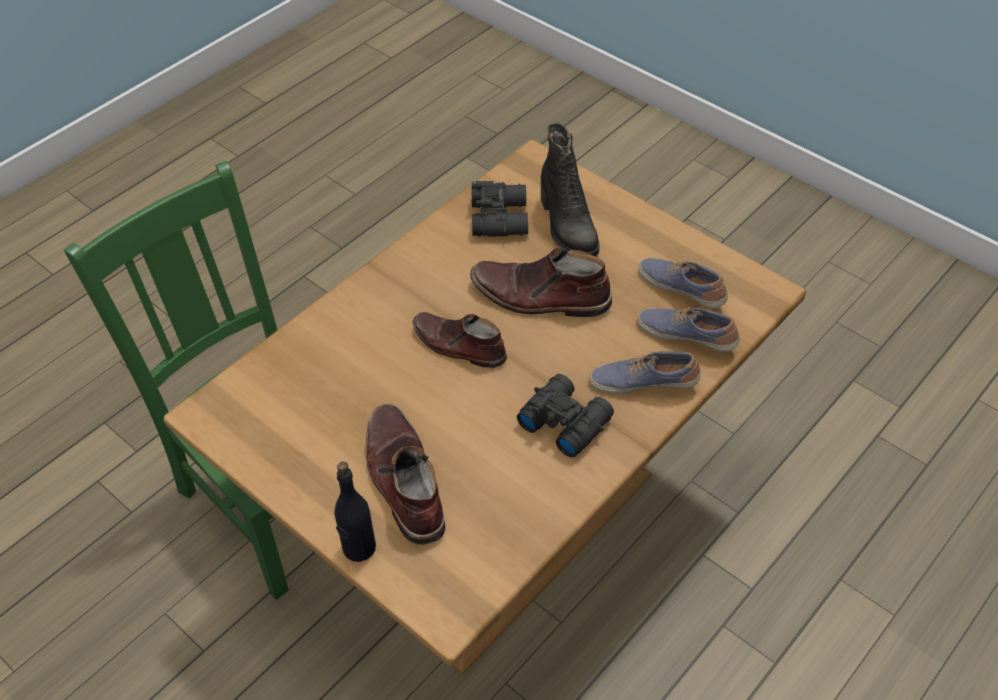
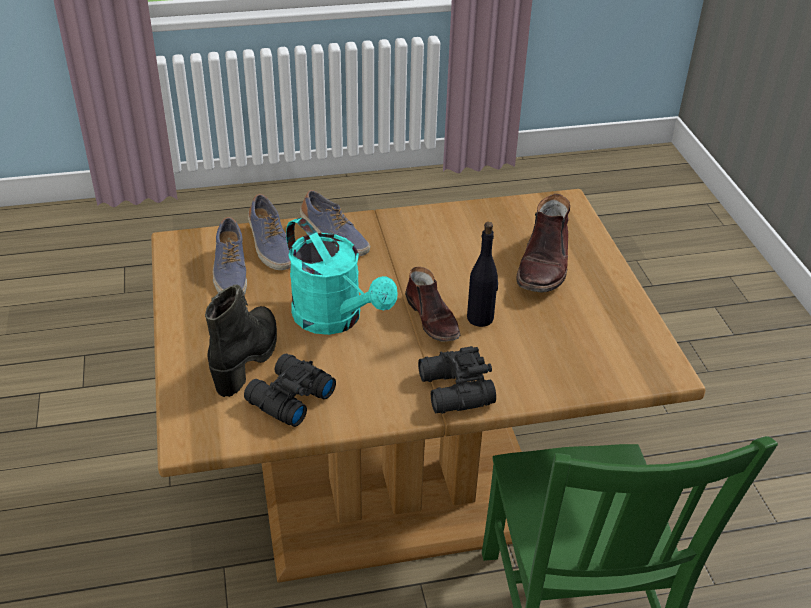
camera: 145 degrees left, 10 degrees down
black bottle [334,462,376,562] -> black bottle moved to [467,222,498,327]
brown boot [470,247,612,317] -> turquoise watering can [286,218,398,335]
black binoculars [517,374,614,457] -> black binoculars moved to [418,346,496,414]

